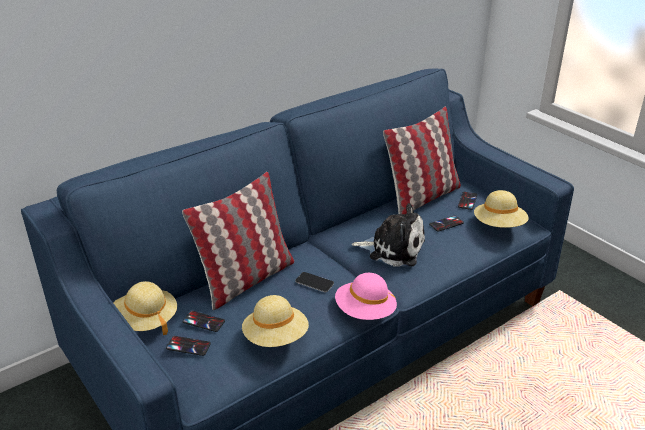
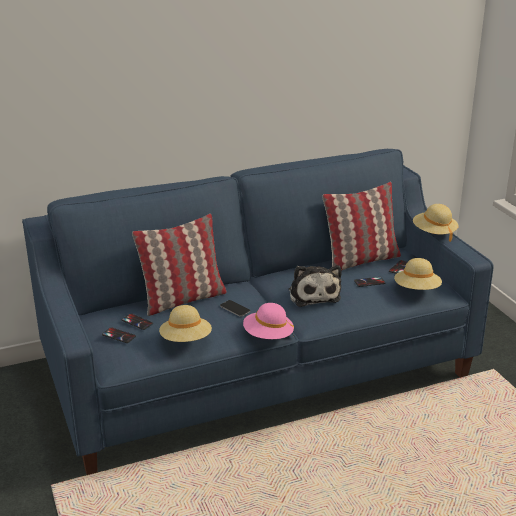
camera: 15 degrees right, 5 degrees down
beige hat [114,281,177,335] -> beige hat moved to [413,204,459,242]
plush toy [351,203,425,267] -> plush toy turned 45 degrees clockwise [289,265,342,307]

